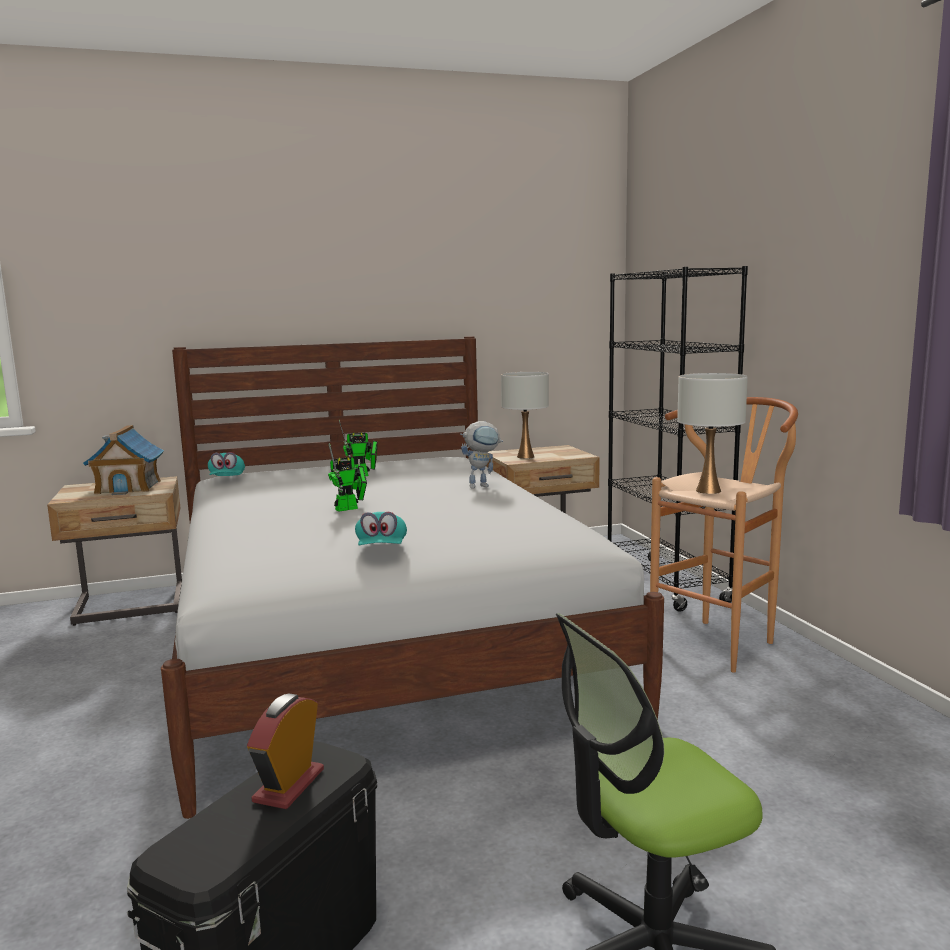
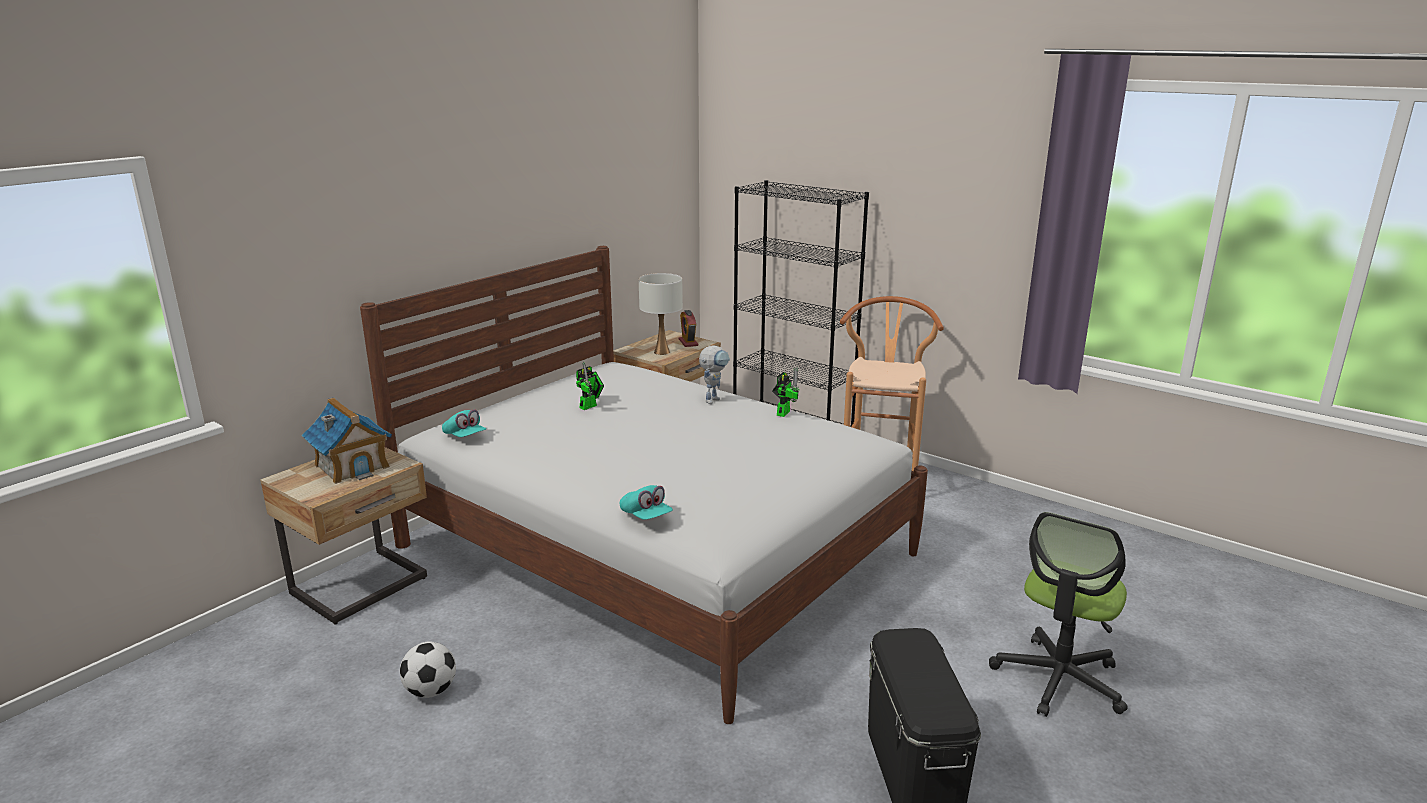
camera: 35 degrees left, 10 degrees up
alarm clock [247,694,324,809] -> alarm clock moved to [679,310,698,347]
toy robot [328,443,367,512] -> toy robot moved to [772,368,800,417]
turquoise cap [355,512,407,545] -> turquoise cap moved to [620,485,673,520]
white table lamp [677,373,748,494] -> none
none -> football [400,641,456,698]

